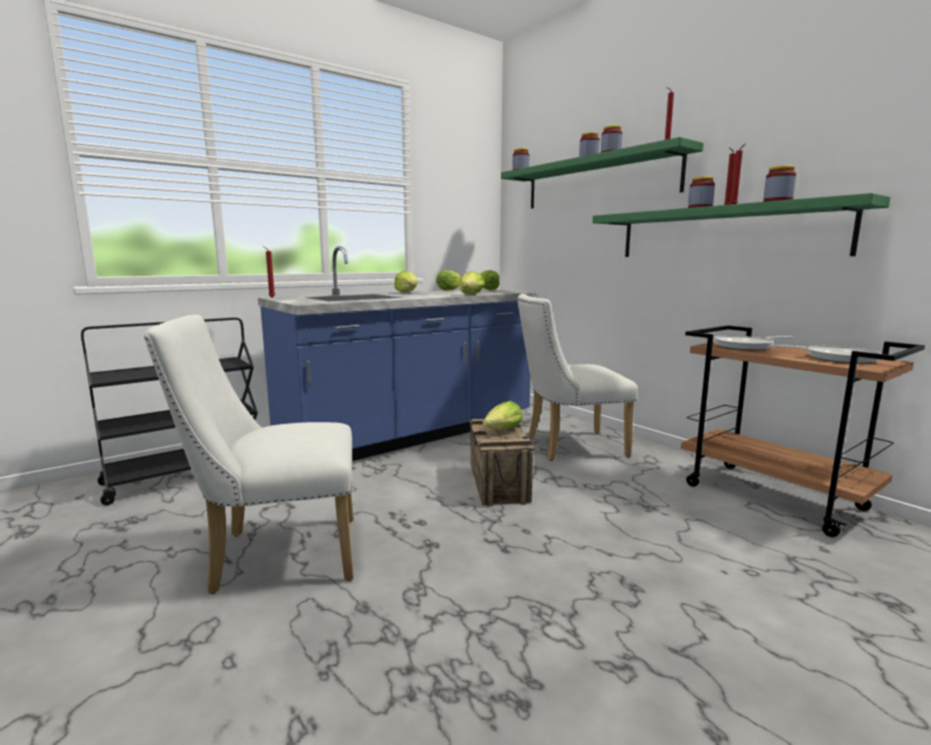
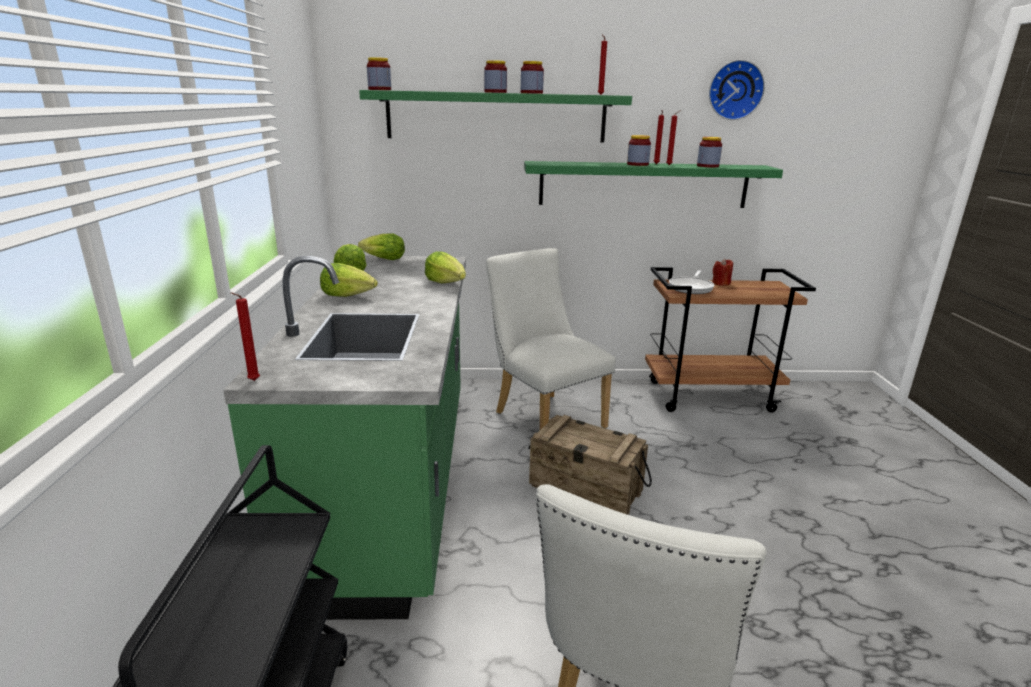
camera: 55 degrees left, 10 degrees up
blue counter [258,246,538,461] -> green counter [223,255,466,620]
lettuce [482,401,523,429] -> none
white chair [517,294,638,461] -> white chair turned 120 degrees clockwise [486,248,616,430]
frying pan [772,345,882,364] -> none
none -> wall clock [709,60,765,120]
none -> red candle [712,258,733,286]

